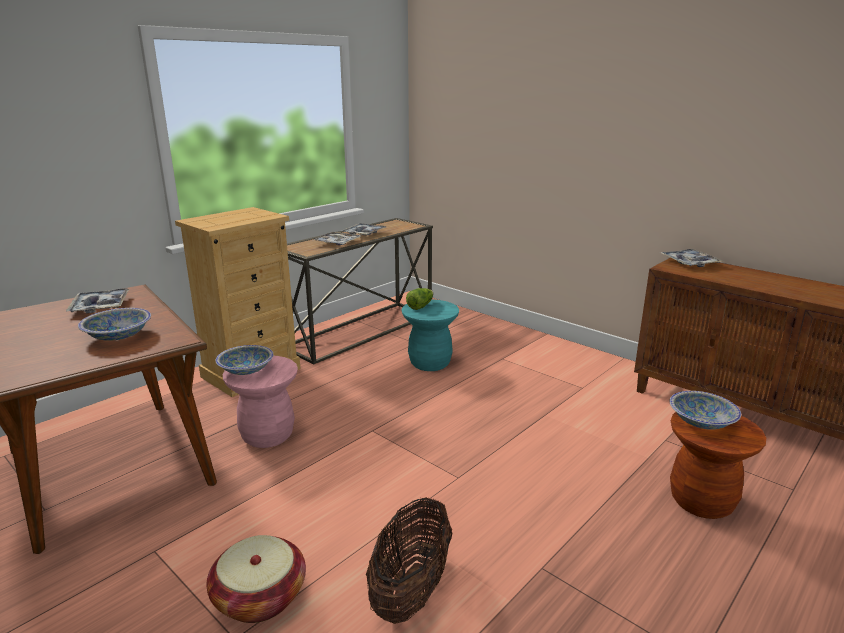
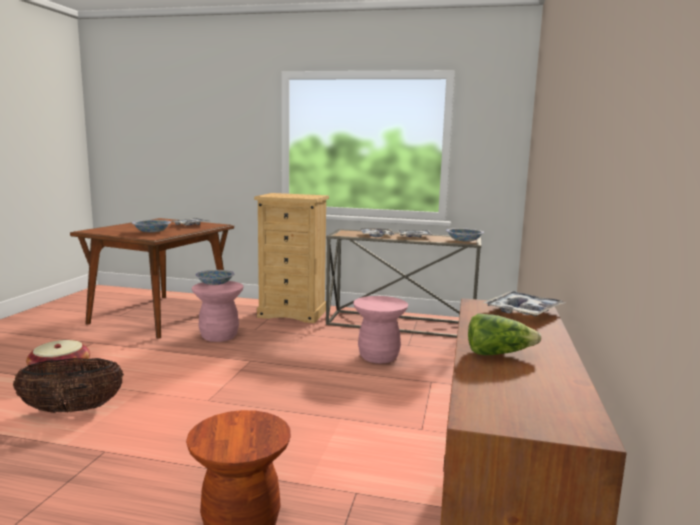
camera: 60 degrees right, 10 degrees down
turquoise stool [401,299,459,371] -> pink stool [353,296,408,363]
lettuce [406,288,433,310] -> lettuce moved to [468,313,541,355]
bowl [669,391,741,430] -> bowl moved to [446,228,484,242]

